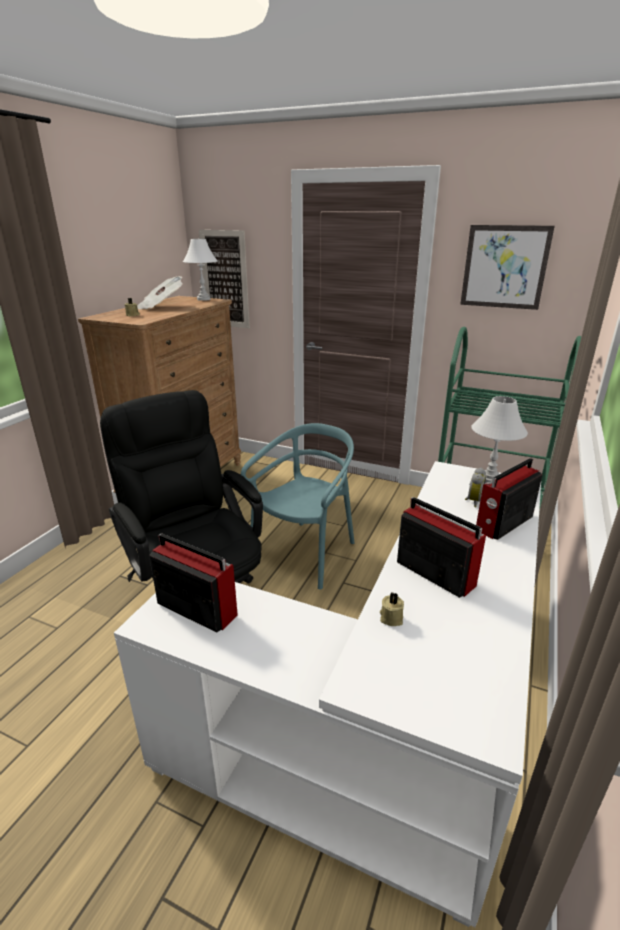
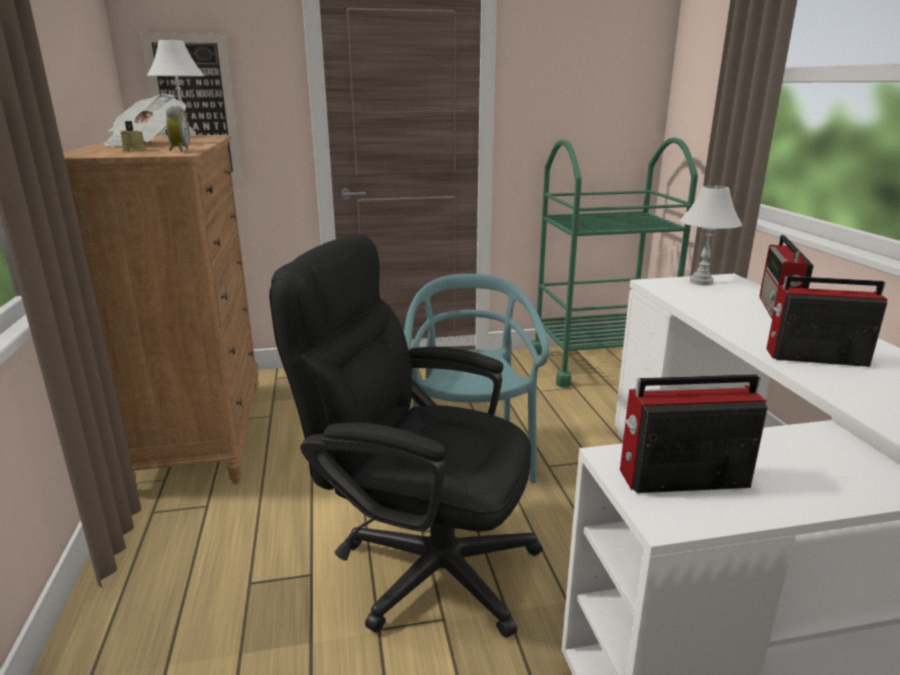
camera: 35 degrees left, 5 degrees down
beige candle [380,592,404,626] -> none
picture [460,225,555,310] -> none
alarm clock [465,468,486,507] -> alarm clock moved to [166,106,190,152]

